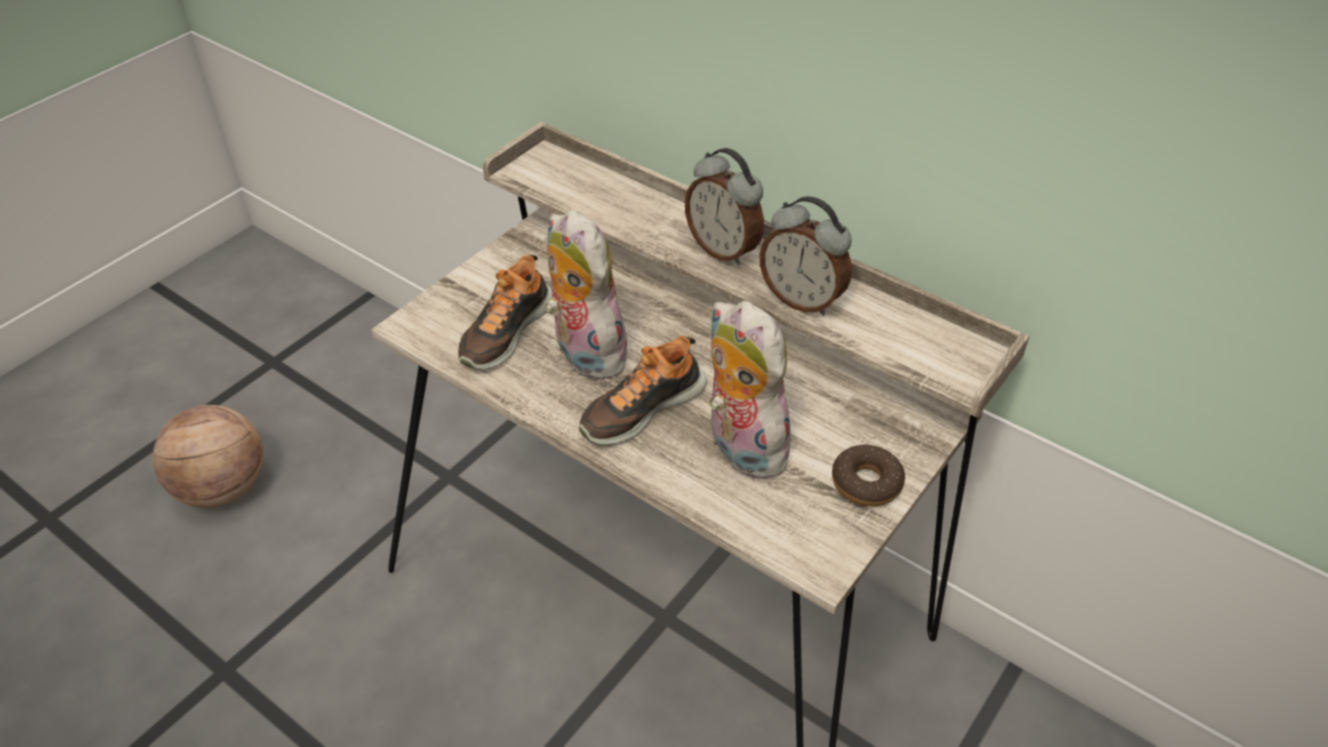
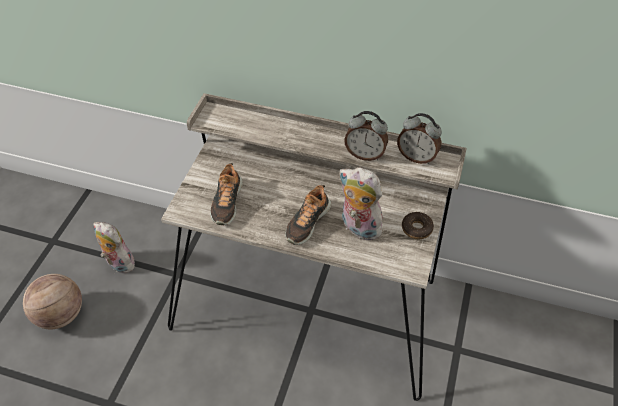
camera: 20 degrees left, 5 degrees up
plush toy [545,209,633,380] -> plush toy moved to [93,222,137,273]
alarm clock [685,148,764,266] -> alarm clock moved to [397,113,442,164]

